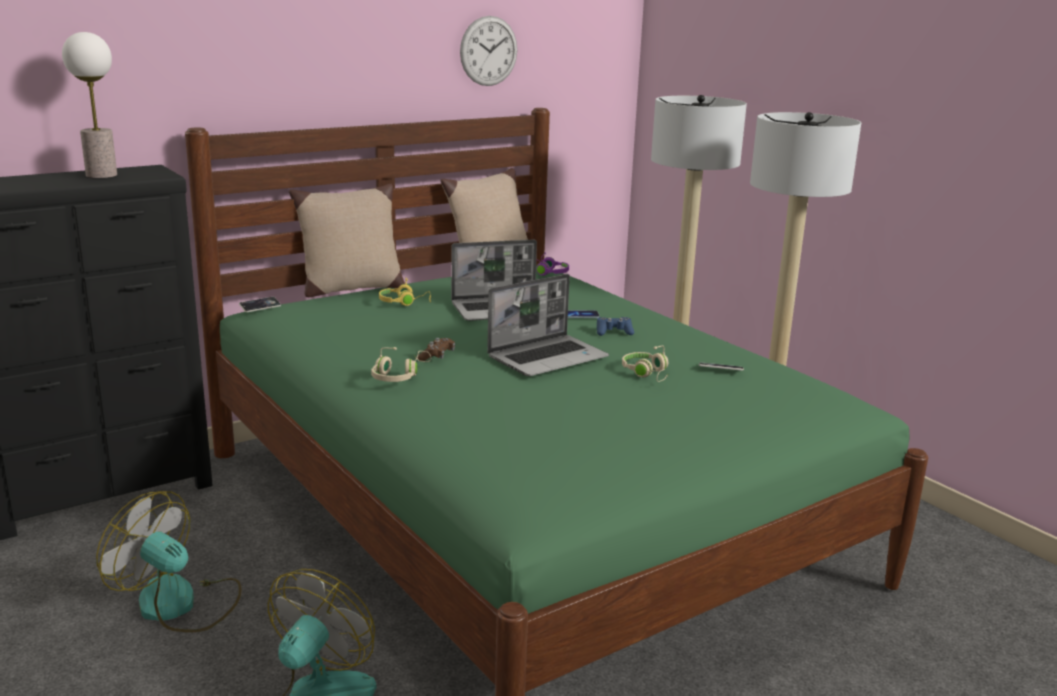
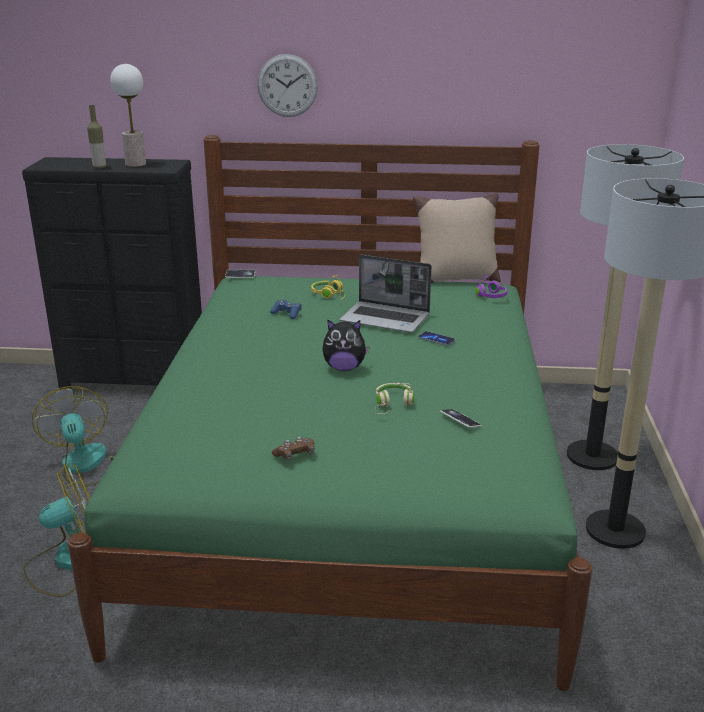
camera: 40 degrees right, 5 degrees up
beige pillow [289,184,405,297] -> none
beige headphones [371,347,431,382] -> none
brown game controller [418,338,455,361] -> brown game controller moved to [272,437,314,461]
wall clock [460,16,517,86] -> wall clock moved to [257,54,318,117]
laptop [487,274,609,376] -> plush toy [322,320,370,371]
blue game controller [597,317,634,336] -> blue game controller moved to [270,300,301,319]
none -> bottle [87,105,106,169]

